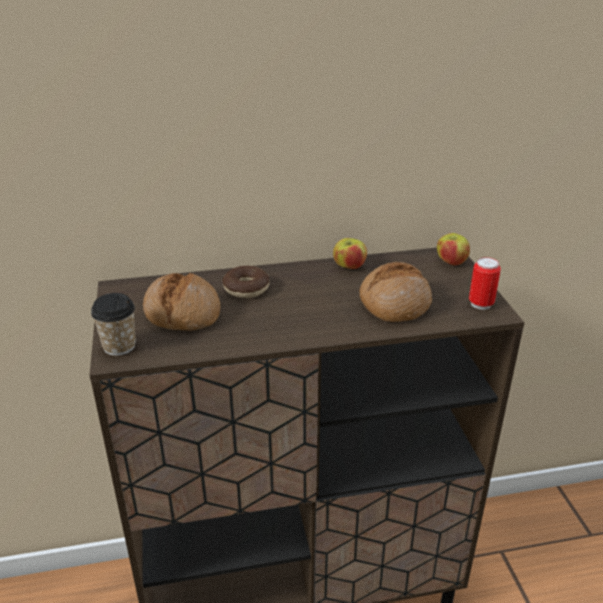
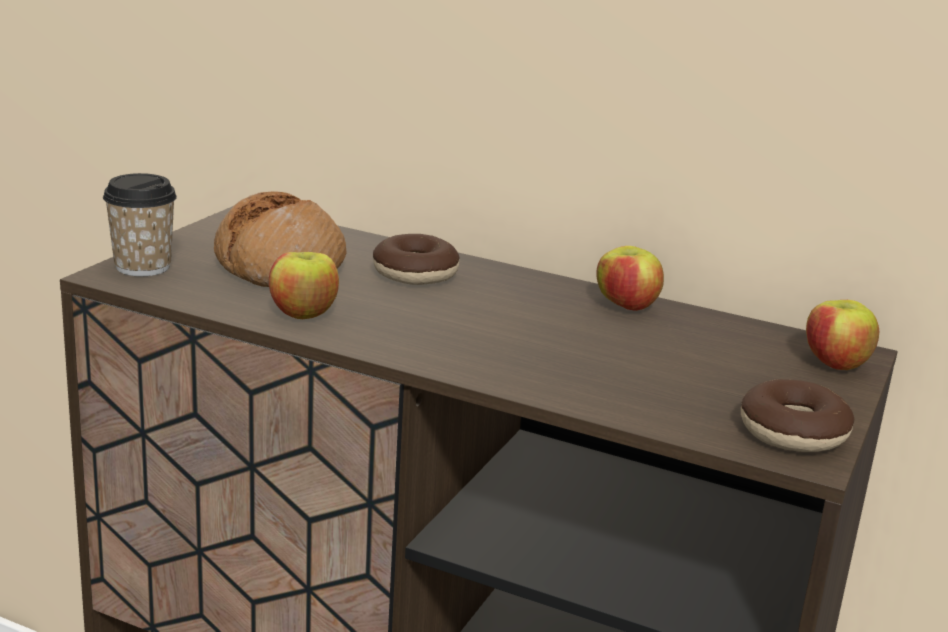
camera: 35 degrees right, 10 degrees down
bread [359,262,432,322] -> none
can [469,257,501,310] -> donut [741,379,854,452]
none -> apple [269,252,339,319]

